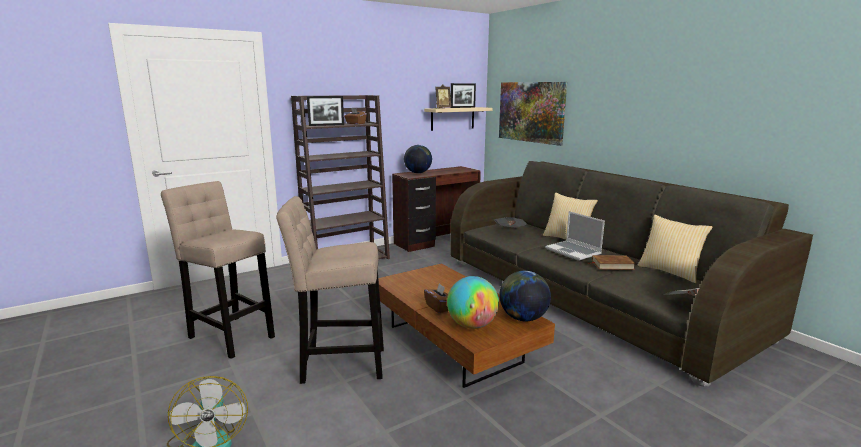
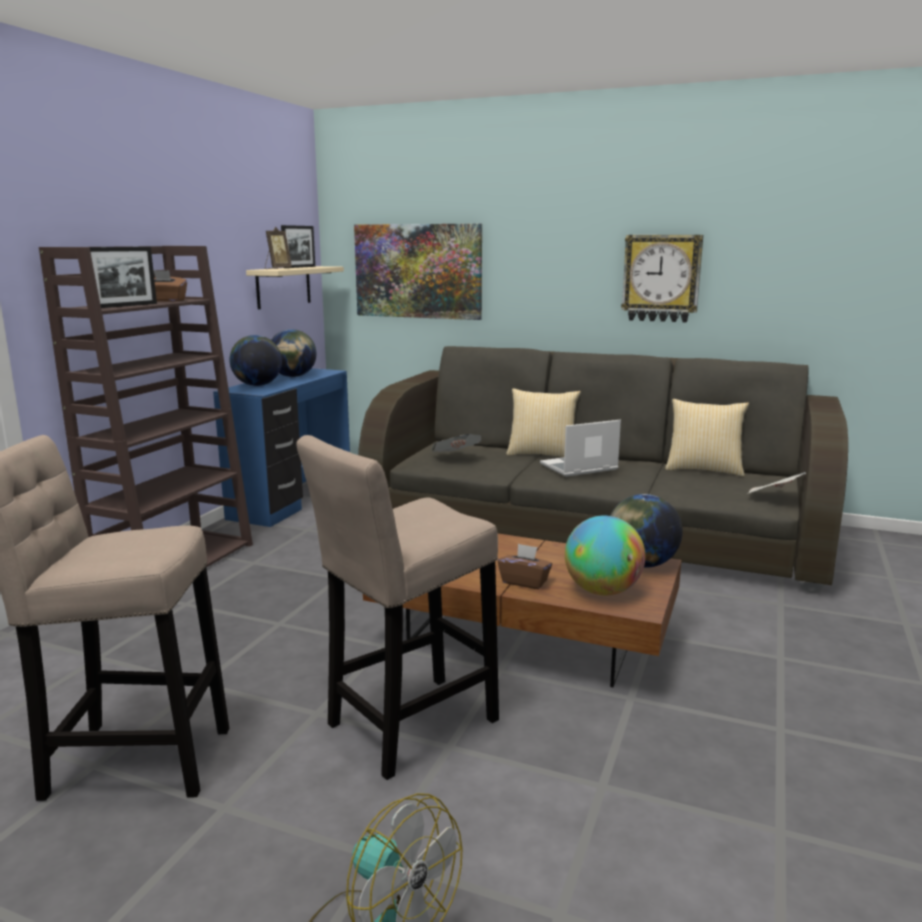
camera: 35 degrees left, 0 degrees up
brown desk [392,166,481,252] -> blue desk [213,368,350,527]
laptop [545,211,605,261] -> laptop turned 135 degrees clockwise [540,420,621,477]
brown book [592,255,636,270] -> none
none -> globe [271,329,316,377]
none -> wall clock [621,235,703,323]

